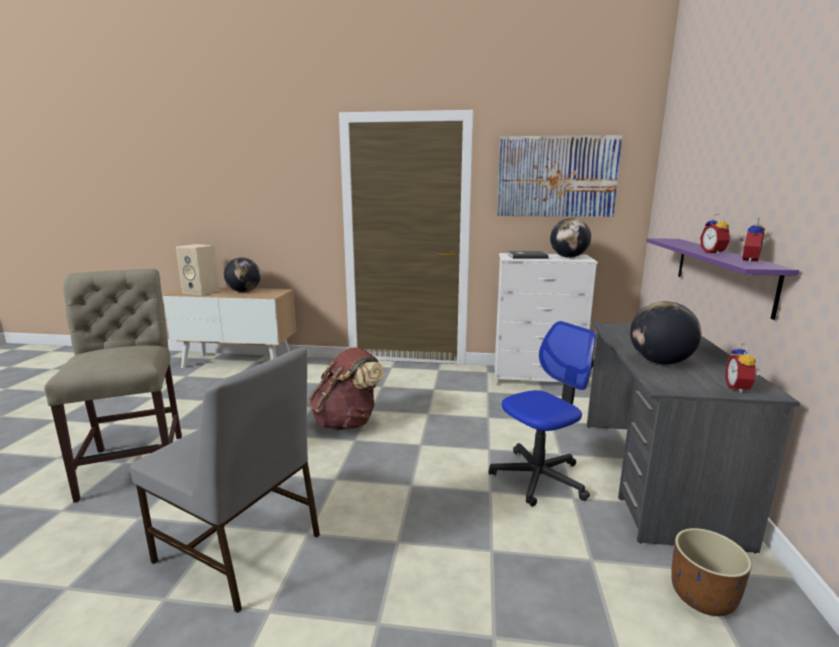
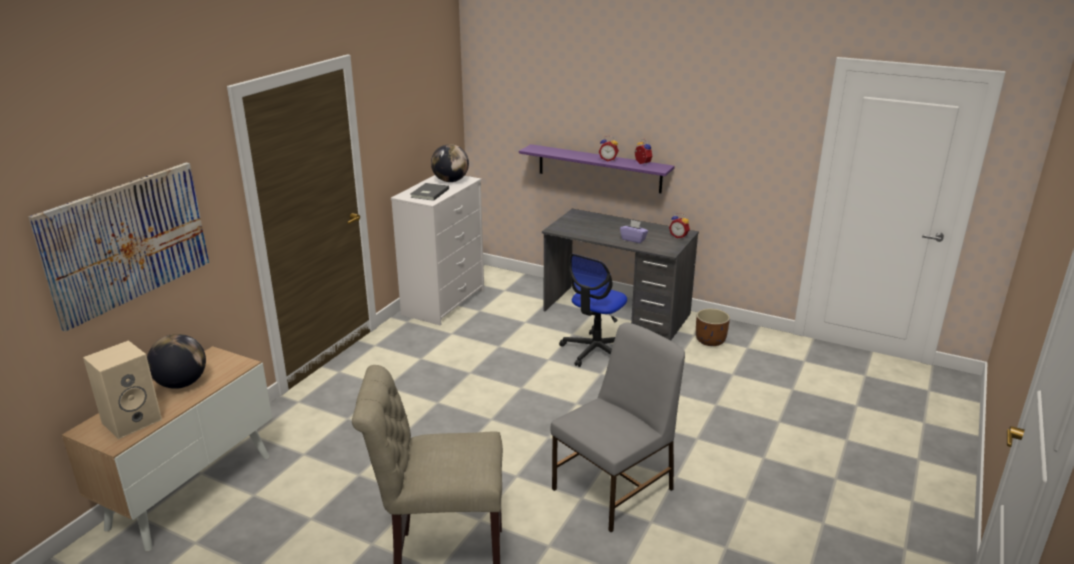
camera: 70 degrees left, 10 degrees up
brown backpack [309,347,385,430] -> none
office chair [488,321,596,507] -> office chair turned 135 degrees counterclockwise [559,253,627,367]
picture [496,135,623,217] -> picture moved to [28,163,209,332]
globe [630,301,701,365] -> purple tissue box [620,220,648,243]

